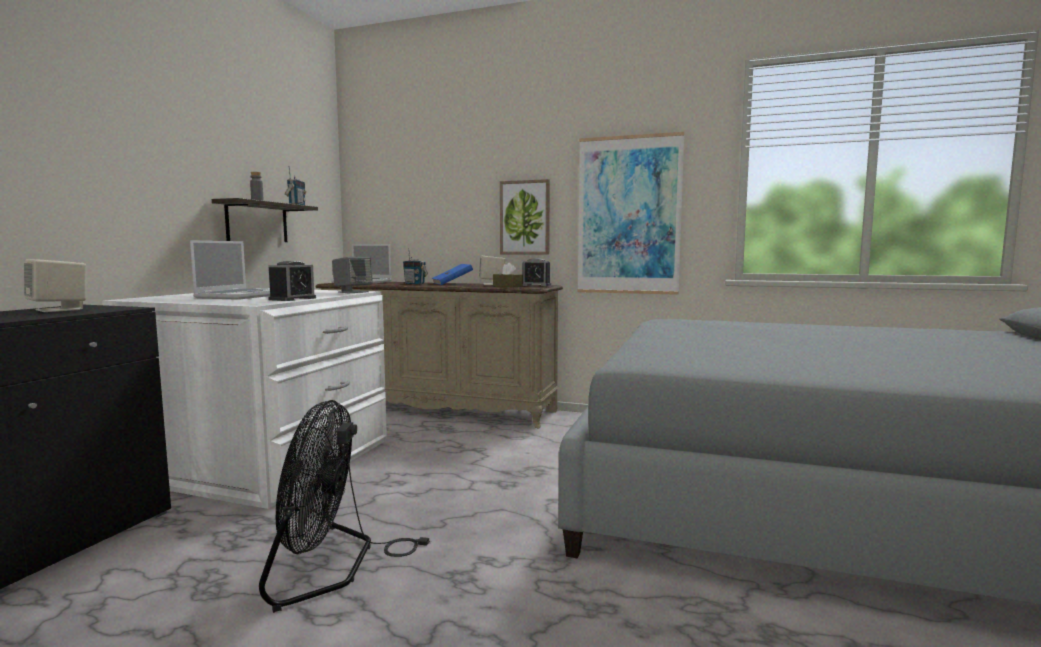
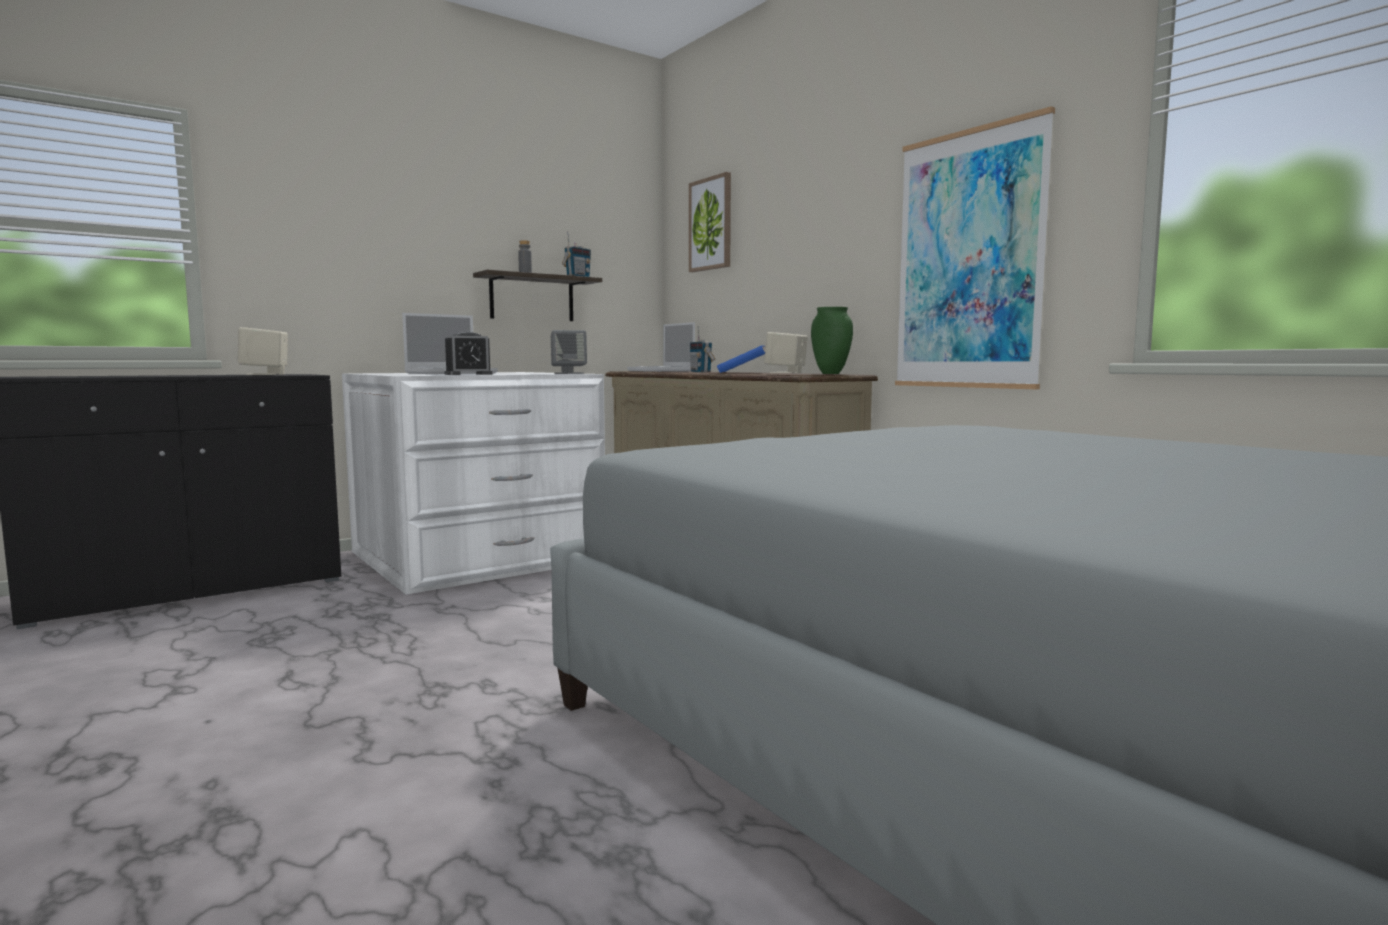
camera: 35 degrees right, 0 degrees up
black fan [259,400,430,613] -> none
brown tissue box [493,262,523,287] -> none
picture [500,179,550,255] -> picture moved to [689,172,731,272]
alarm clock [523,258,551,286] -> green vase [811,307,853,374]

